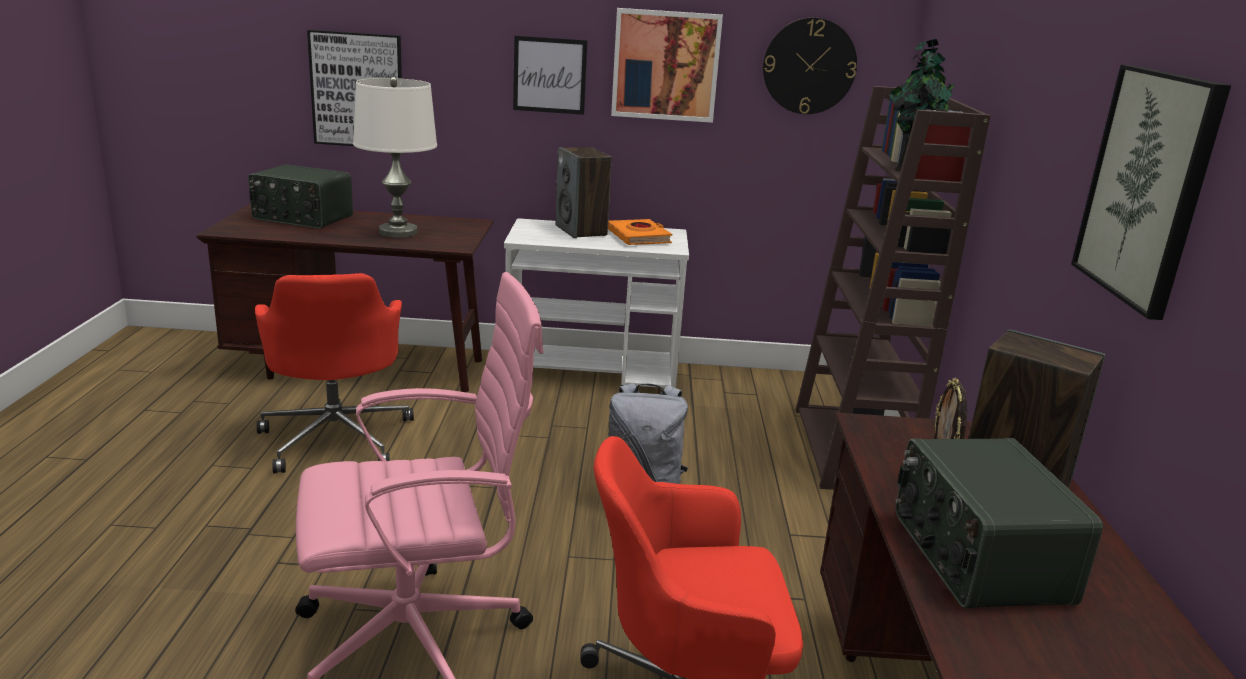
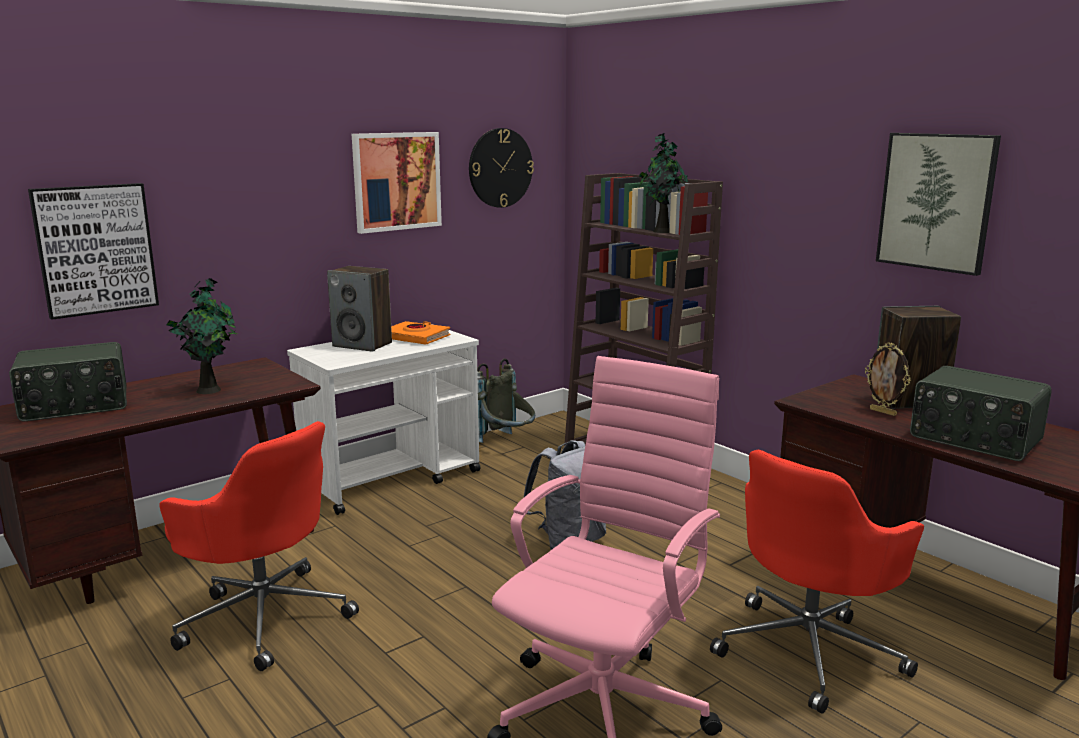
camera: 40 degrees left, 5 degrees down
white table lamp [353,77,437,238] -> potted plant [166,278,238,394]
picture [513,36,587,115] -> none
none -> grey backpack [477,358,535,443]

